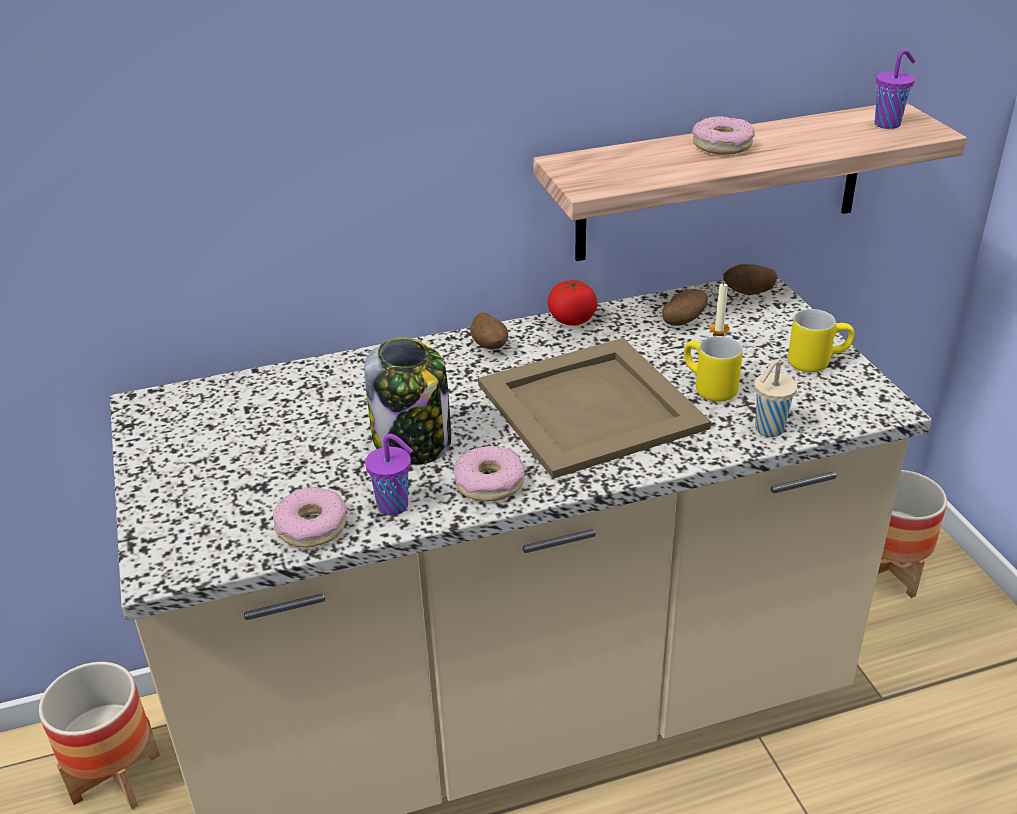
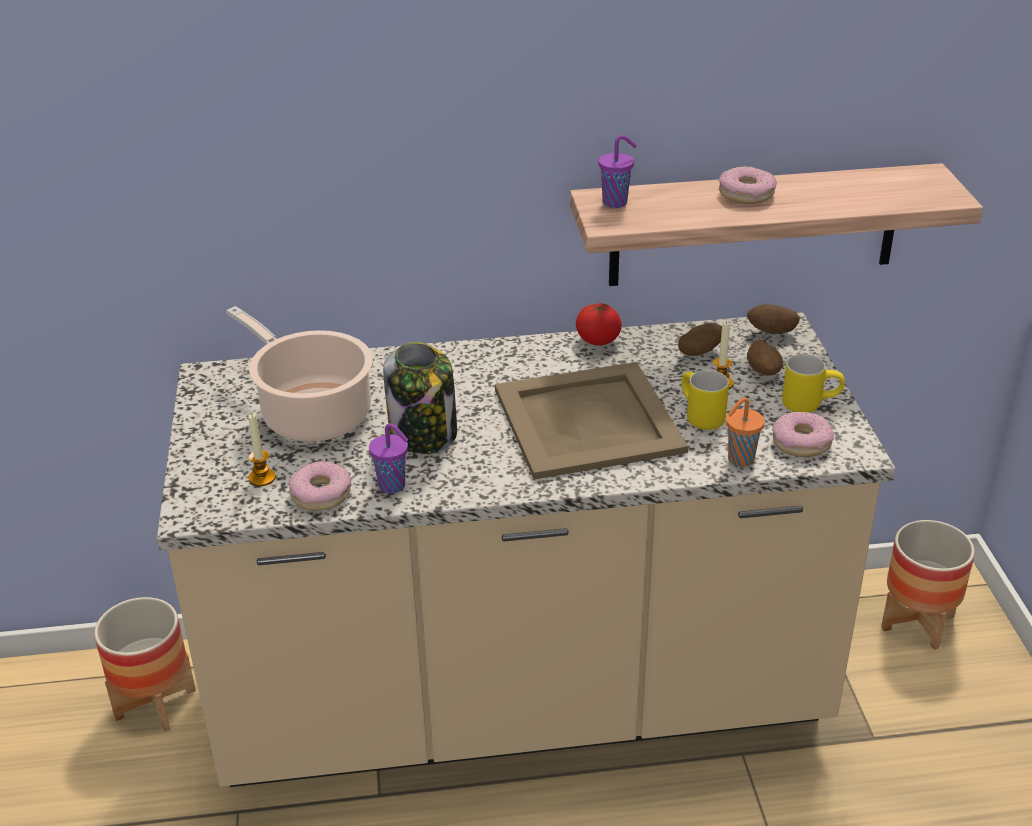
camera: 10 degrees right, 0 degrees up
donut [453,446,525,502] -> donut moved to [772,412,834,457]
potato [470,312,508,349] -> potato moved to [747,340,783,376]
beige cup [754,360,797,437] -> orange cup [726,397,765,467]
purple cup [874,49,915,129] -> purple cup moved to [598,135,637,208]
none -> cooking pot [226,306,373,442]
none -> candle [248,413,276,486]

